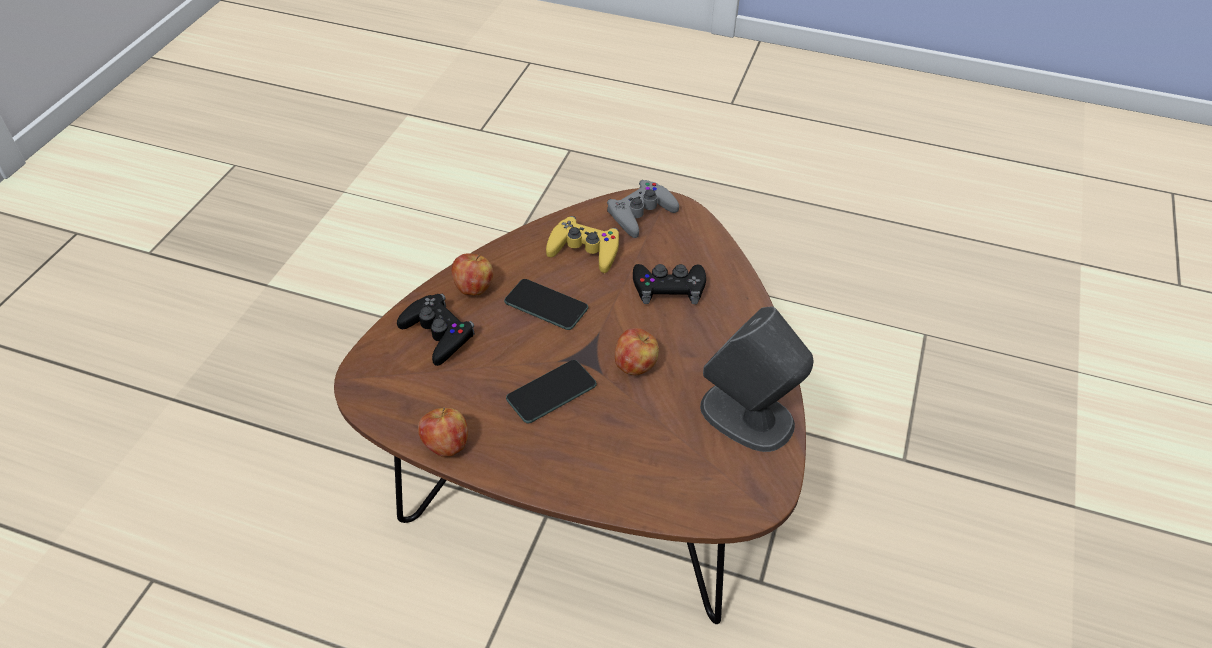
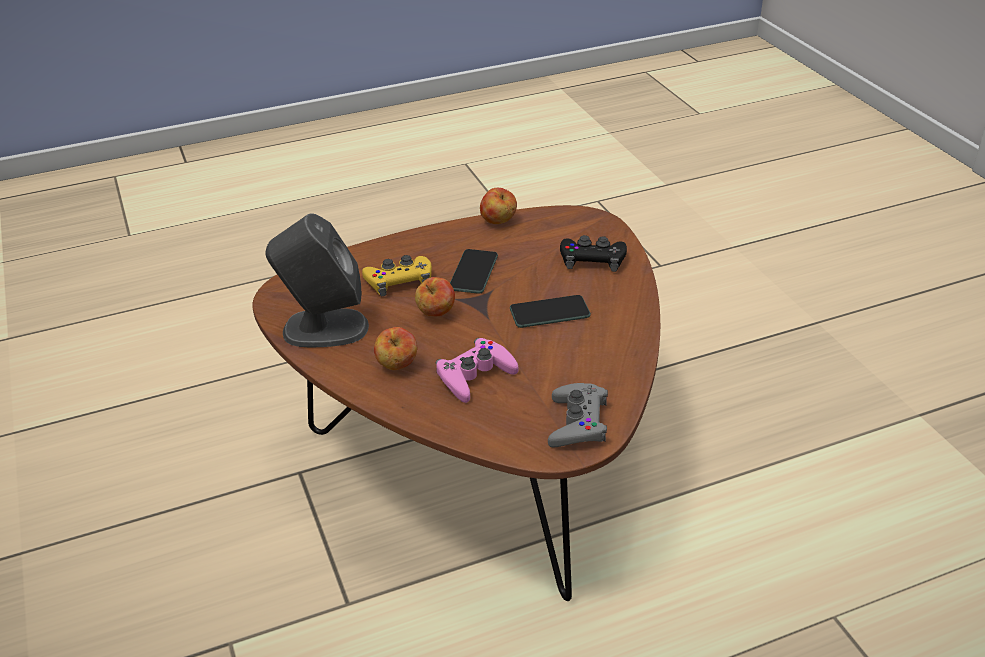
camera: 140 degrees right, 10 degrees down
apple [452,254,493,296] -> apple moved to [374,327,417,370]
yellow game controller [546,216,619,273] -> yellow game controller moved to [362,255,432,296]
black game controller [633,264,706,304] -> pink game controller [436,338,519,403]

